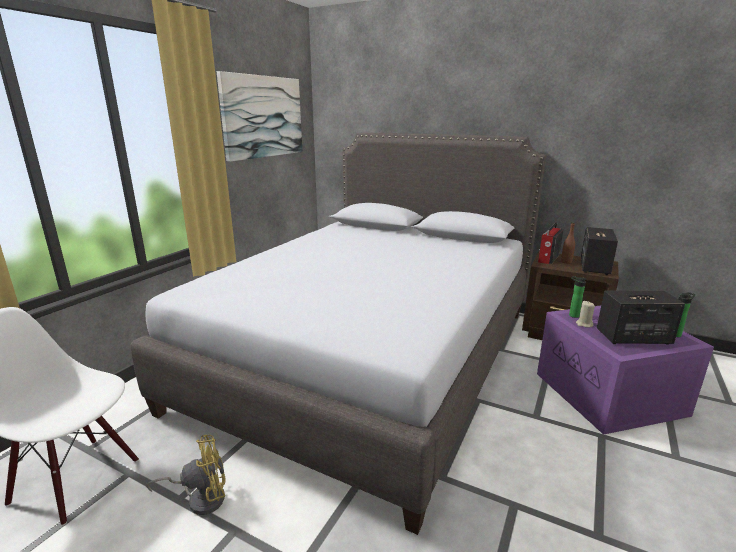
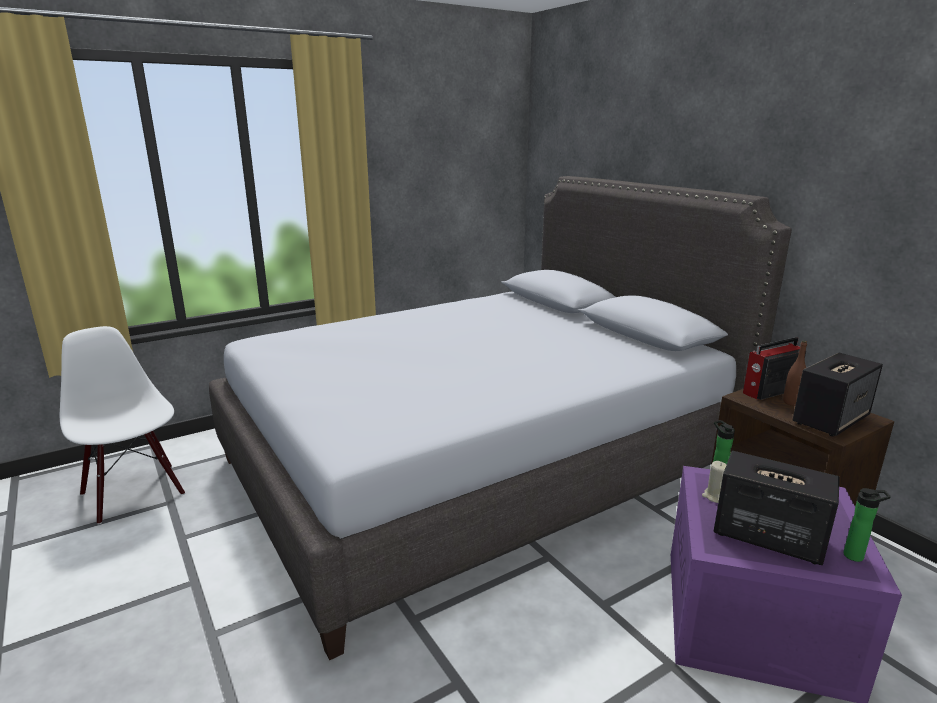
camera: 30 degrees right, 0 degrees up
yellow fan [146,435,226,515] -> none
picture [216,71,302,162] -> none

